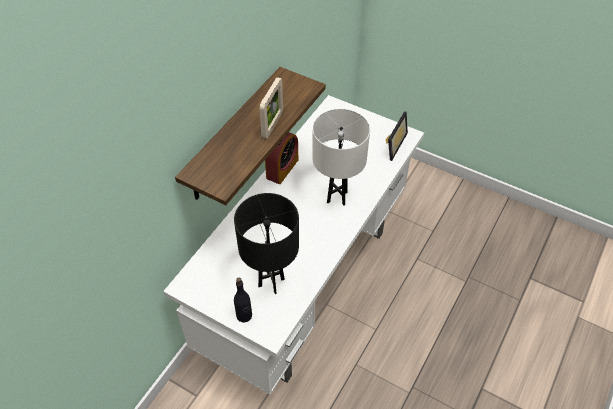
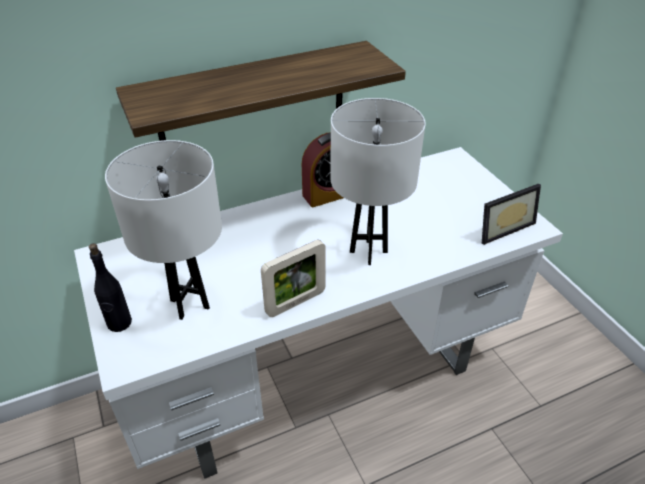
camera: 35 degrees right, 10 degrees down
black table lamp [234,193,299,294] -> white table lamp [105,140,222,320]
picture frame [259,77,283,139] -> picture frame moved to [261,240,326,317]

